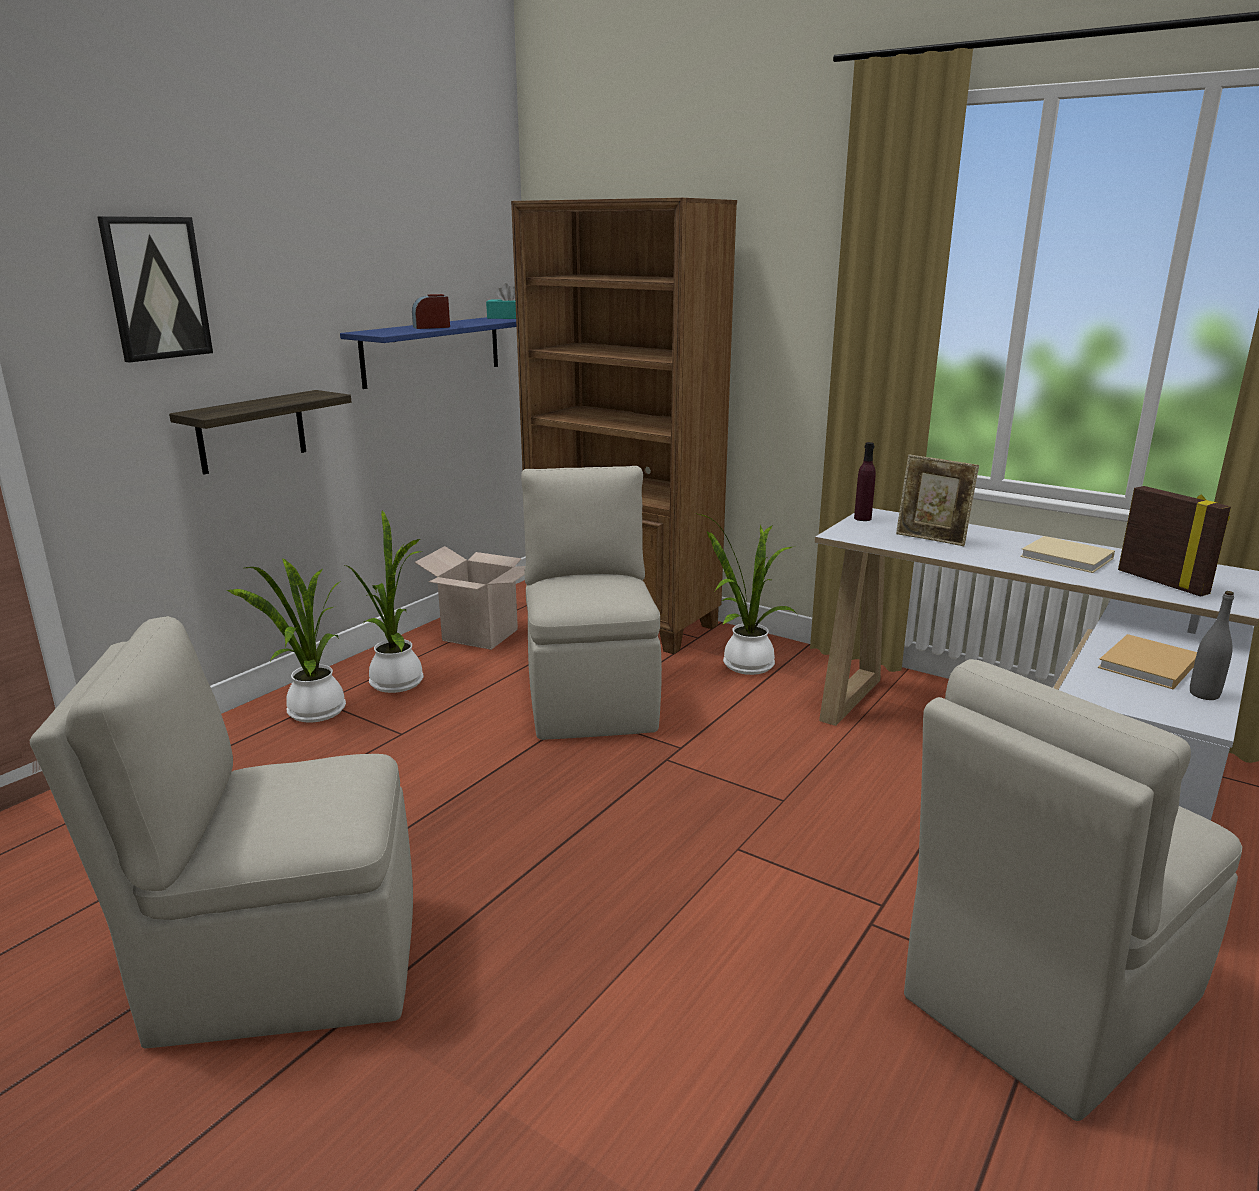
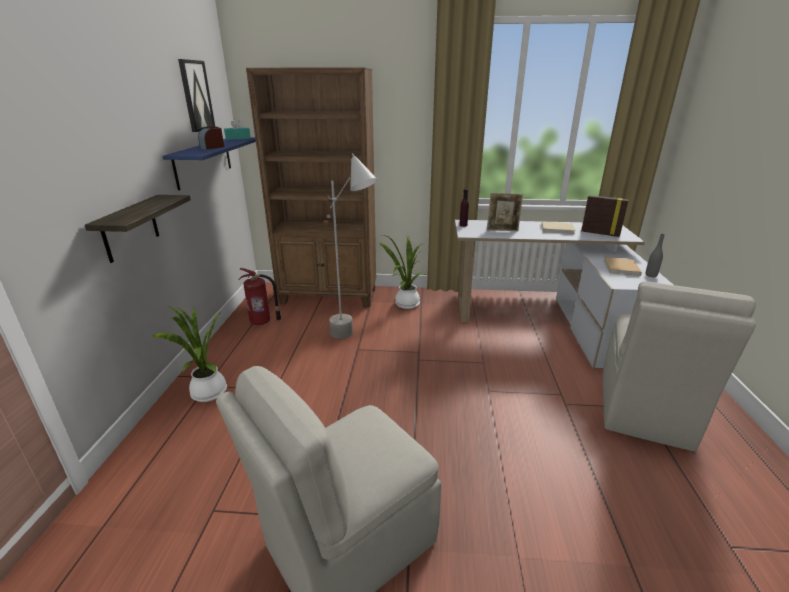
camera: 30 degrees left, 5 degrees up
picture [97,216,213,363] -> picture moved to [178,59,215,132]
potted plant [345,511,424,693] -> none
cardboard box [414,546,525,650] -> fire extinguisher [239,268,281,325]
beige chair [521,466,662,740] -> grey floor lamp [327,153,377,339]

